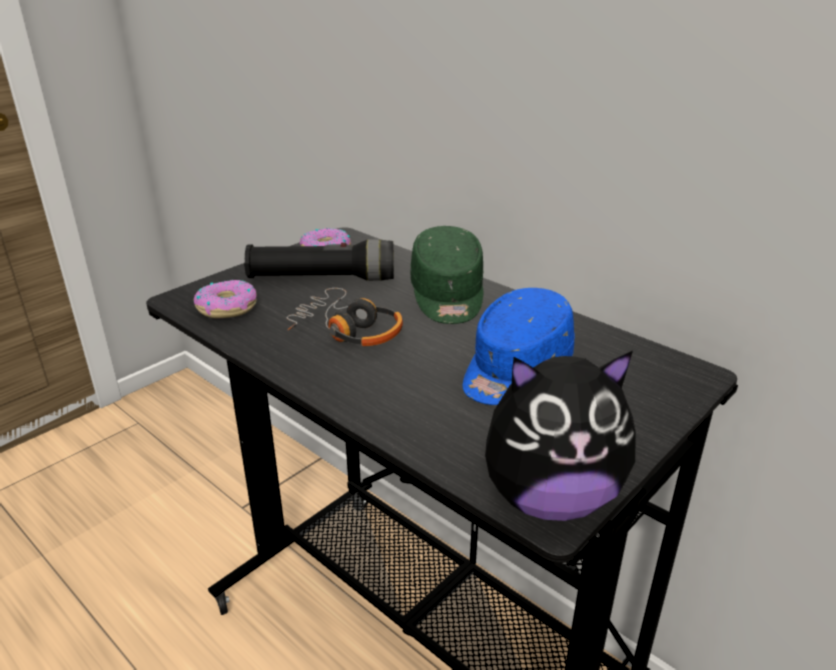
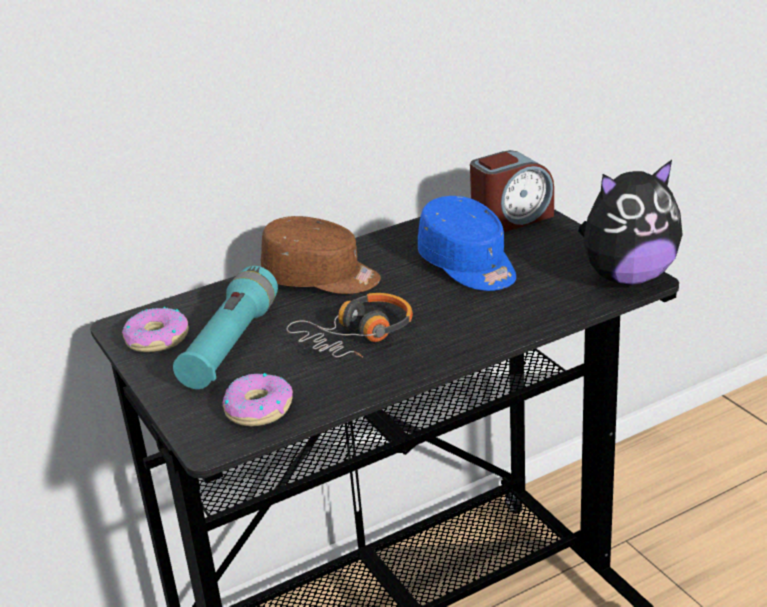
camera: 70 degrees left, 0 degrees up
black flashlight [244,239,394,281] -> turquoise flashlight [173,266,278,389]
green cap [411,226,483,324] -> brown cap [261,216,381,294]
plush toy [485,351,635,521] -> plush toy turned 60 degrees clockwise [578,160,683,285]
none -> alarm clock [470,150,554,232]

